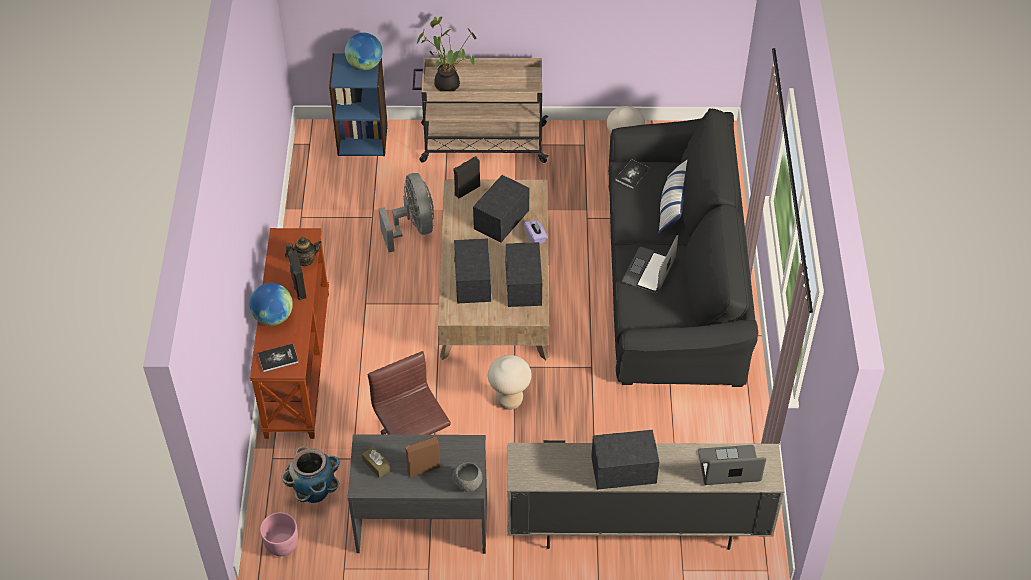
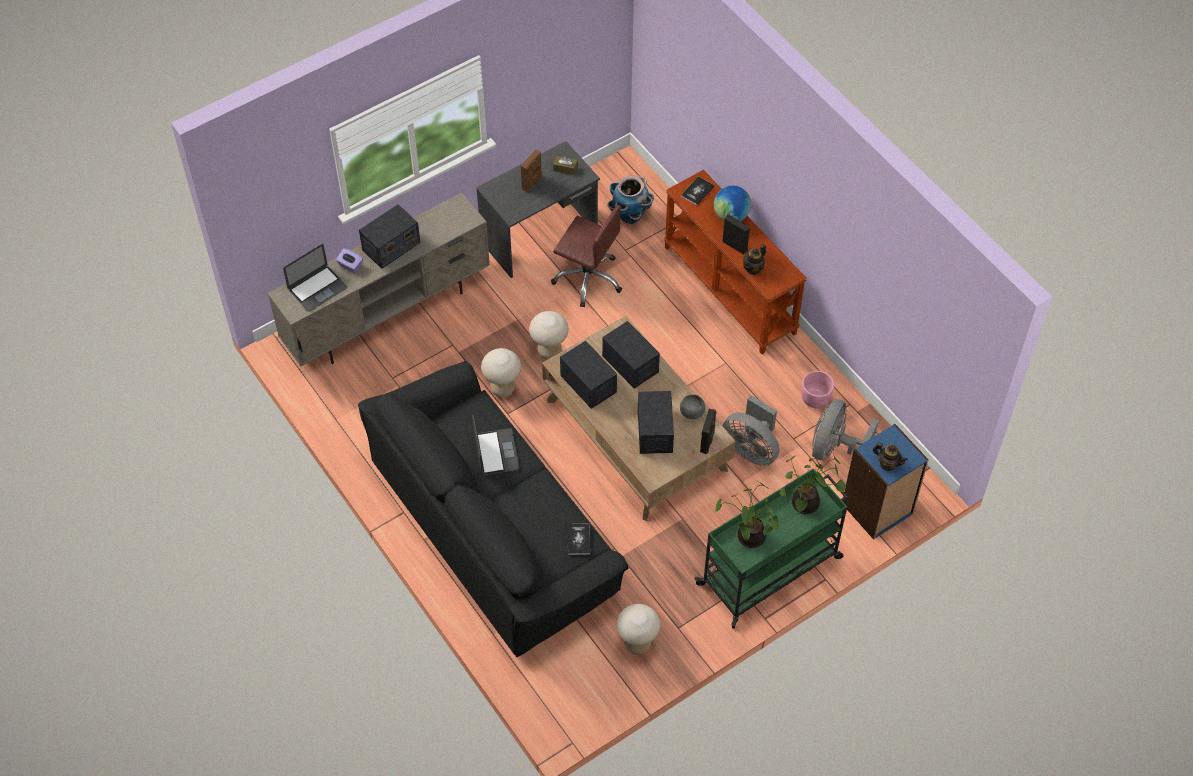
camera: 145 degrees right, 5 degrees up
pink planter [260,512,298,556] -> pink planter moved to [802,371,834,408]
globe [345,32,382,70] -> teapot [873,442,908,471]
beige cart [412,58,548,163] -> green cart [695,469,848,628]
grey bowl [452,462,482,491] -> grey bowl moved to [680,394,706,419]
purple tissue box [524,220,547,244] -> purple tissue box moved to [336,248,363,273]
pillow [658,160,687,235] -> none
none -> beige stool [481,348,521,398]
none -> potted plant [715,481,779,548]
none -> grey fan [812,399,879,460]

